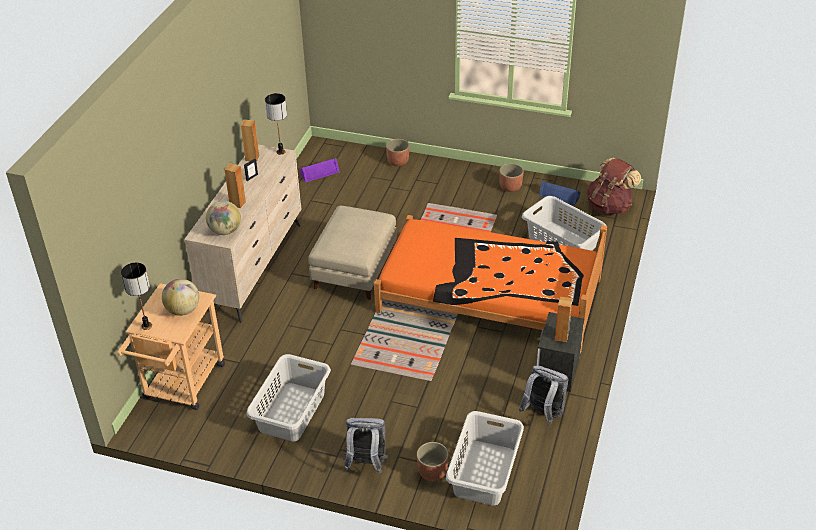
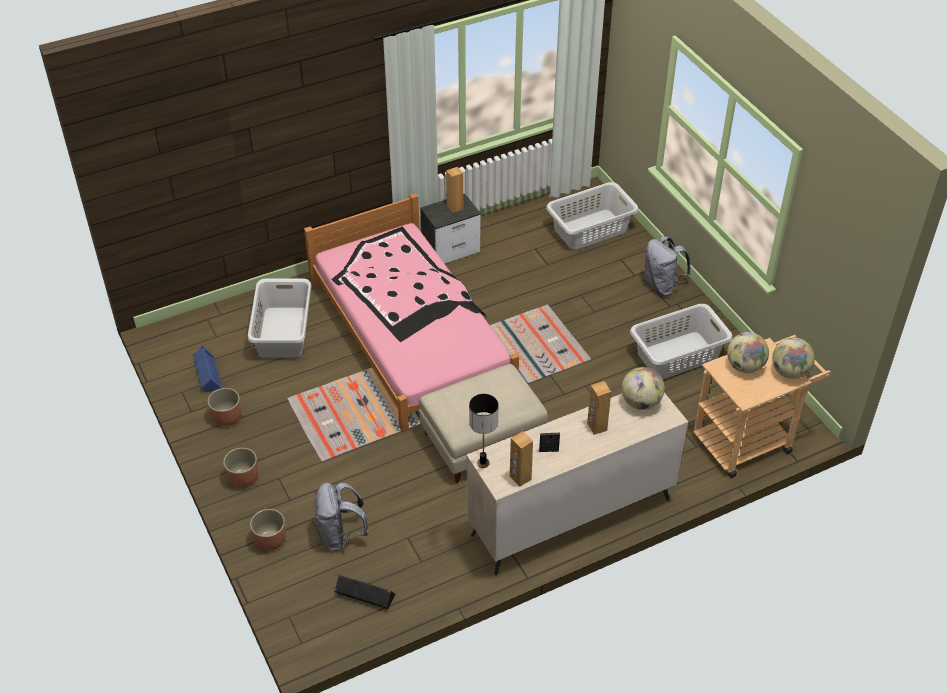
camera: 135 degrees left, 5 degrees up
table lamp [121,263,152,330] -> globe [772,338,815,379]
purple speaker [300,158,340,182] -> black speaker [335,575,396,609]
orange bed [374,215,607,353] -> pink bed [304,193,519,431]
planter [417,442,449,481] -> planter moved to [223,448,258,488]
grey backpack [519,366,569,424] -> grey backpack moved to [315,483,369,551]
brown backpack [587,158,641,215] -> none

